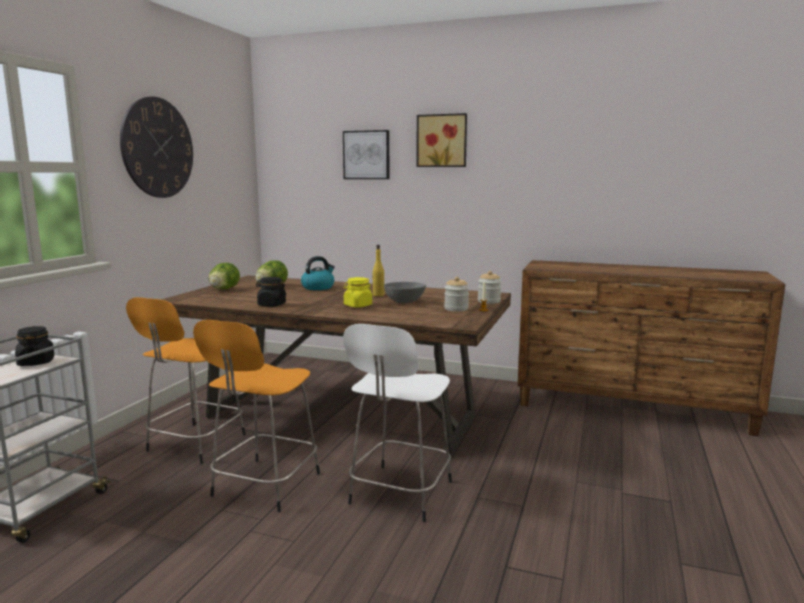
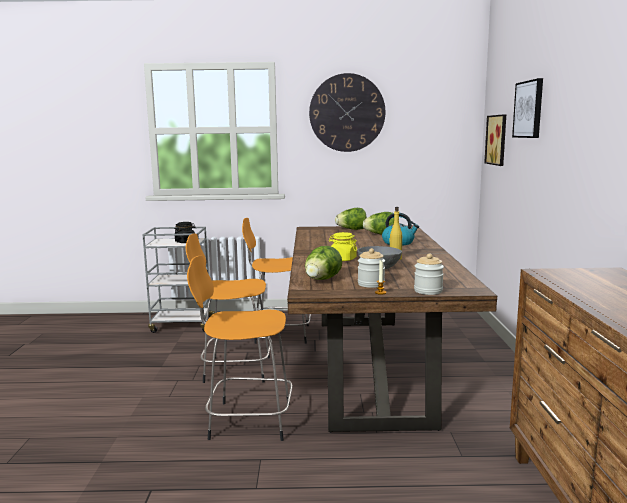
camera: 70 degrees right, 0 degrees up
black jar [256,277,286,307] -> none
white stool [343,324,452,522] -> orange stool [187,255,292,441]
picture [416,113,467,167] -> picture moved to [484,114,506,166]
none -> lettuce [305,246,342,280]

